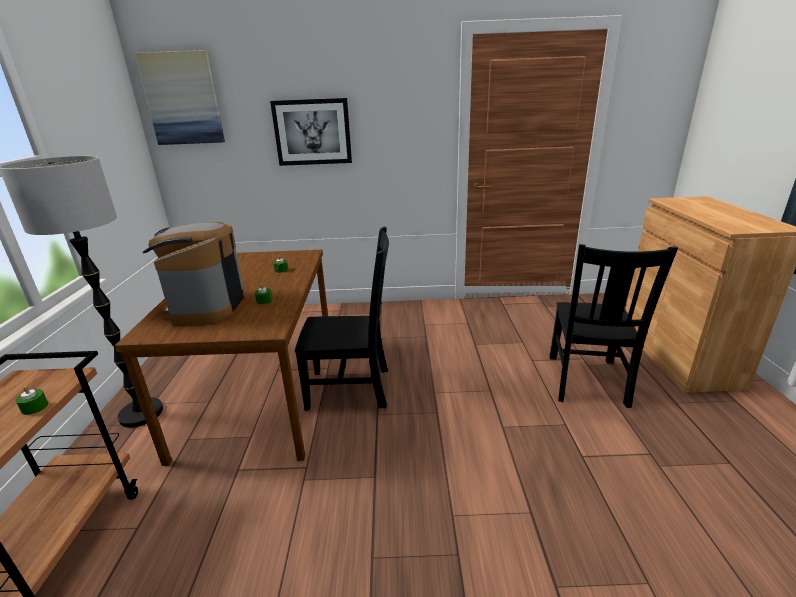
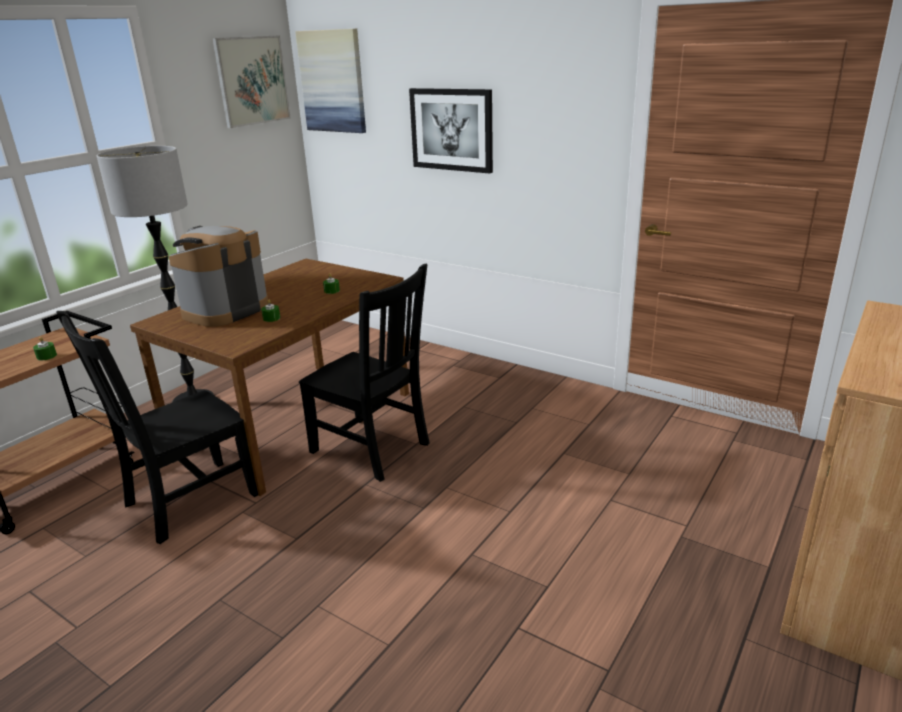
camera: 35 degrees right, 0 degrees up
black chair [549,244,678,408] -> black chair moved to [56,311,258,544]
none -> picture [212,35,291,128]

